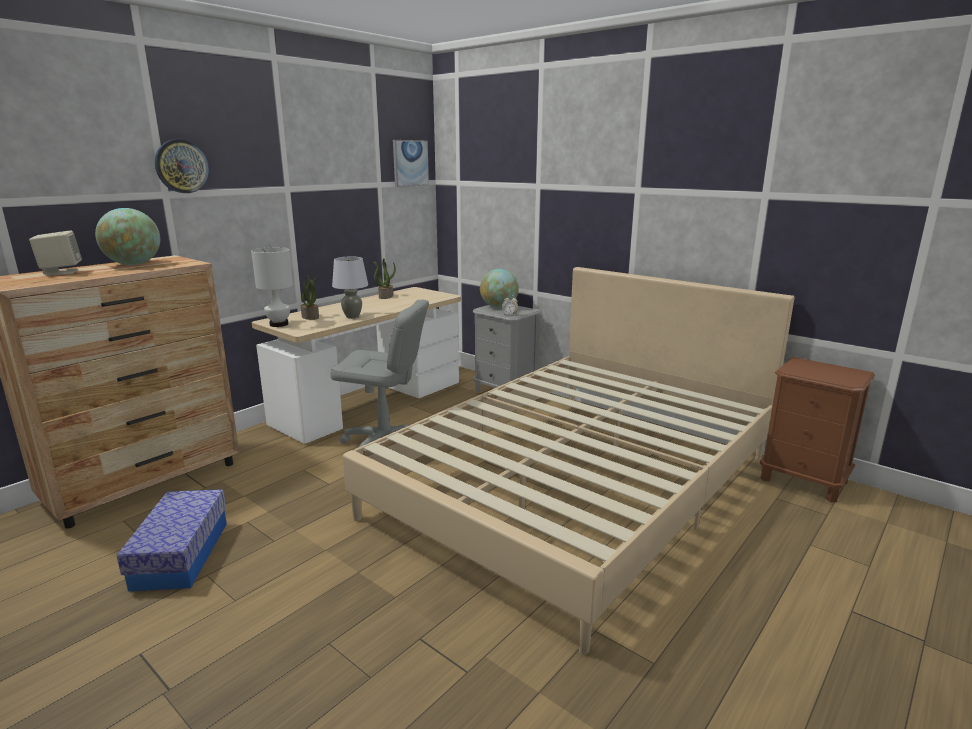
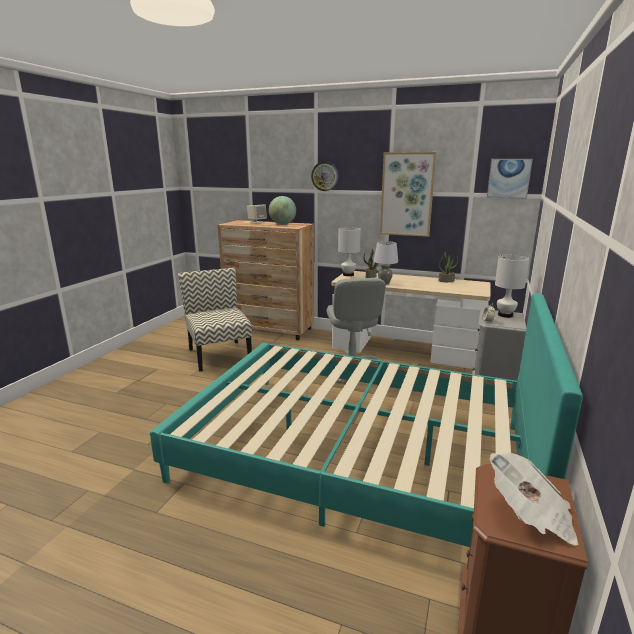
camera: 70 degrees right, 0 degrees up
storage box [117,489,227,592] -> chair [178,268,252,372]
beige bed [343,267,795,655] -> turquoise bed [150,293,583,547]
globe [480,269,519,308] -> white table lamp [495,255,530,318]
none -> picture [380,152,436,237]
none -> newspaper [490,453,578,546]

